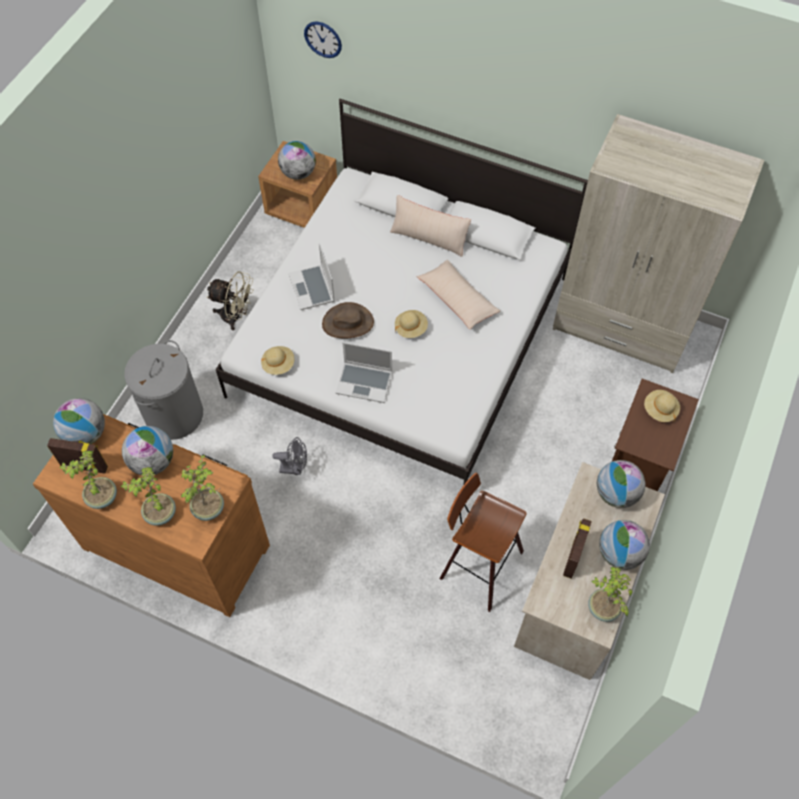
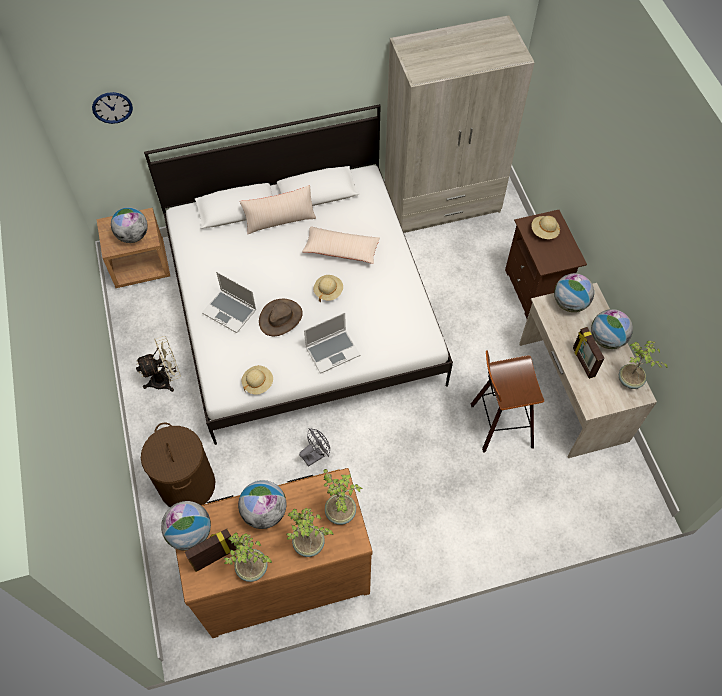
camera: 40 degrees left, 0 degrees up
grey laundry basket [124,340,203,440] -> brown laundry basket [141,423,215,507]

